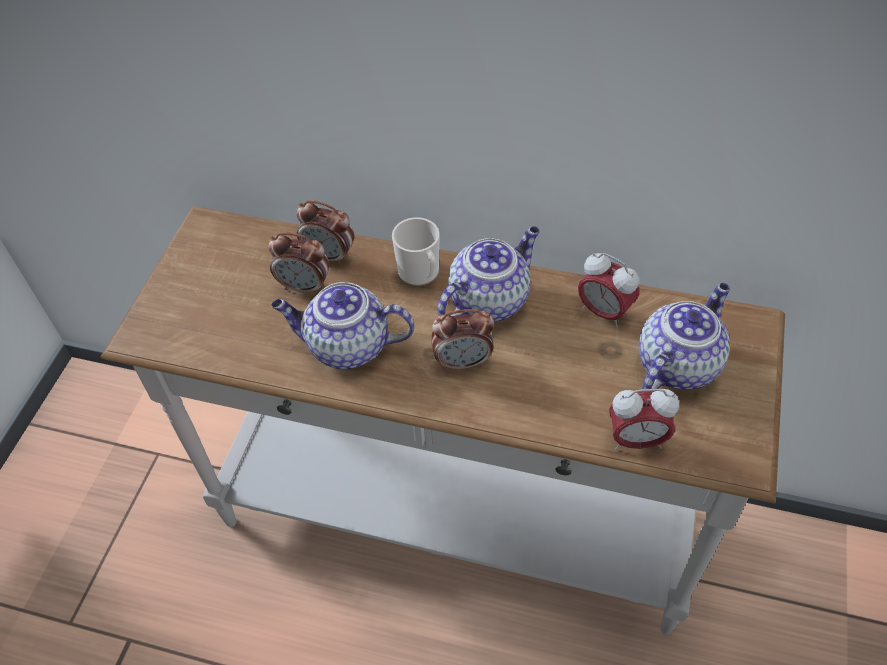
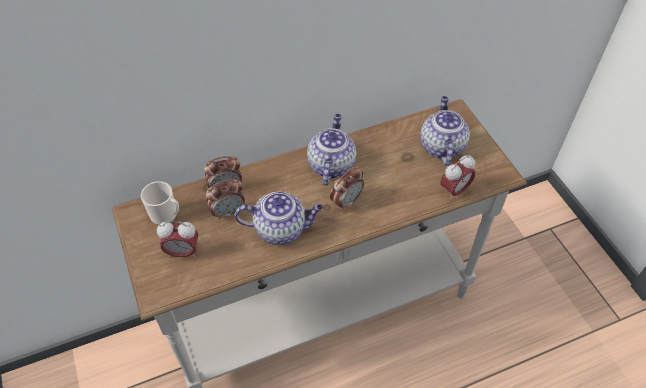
camera: 40 degrees left, 0 degrees up
teapot [271,282,414,369] -> teapot turned 150 degrees counterclockwise [234,191,323,245]
mug [392,217,439,286] -> mug moved to [141,181,179,225]
alarm clock [578,253,639,328] -> alarm clock moved to [157,221,198,258]

